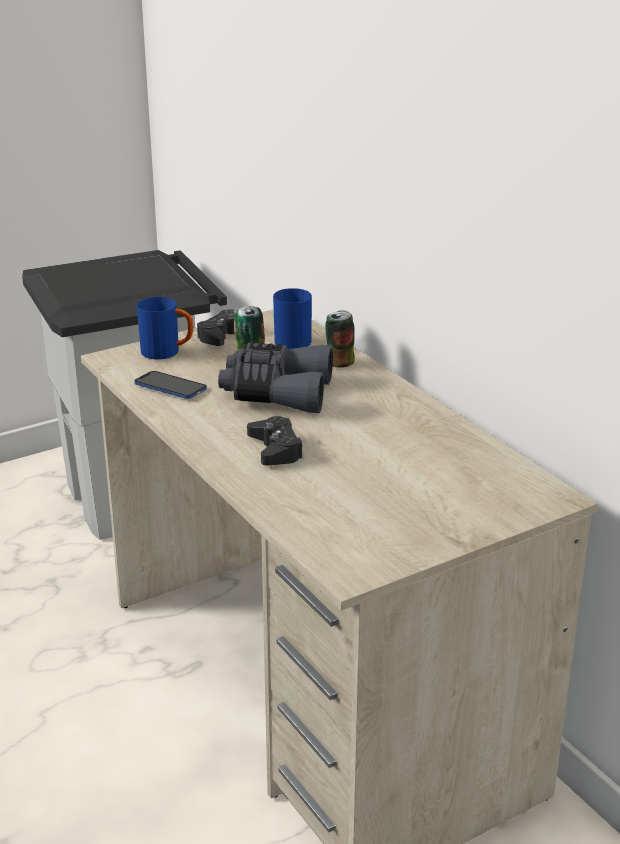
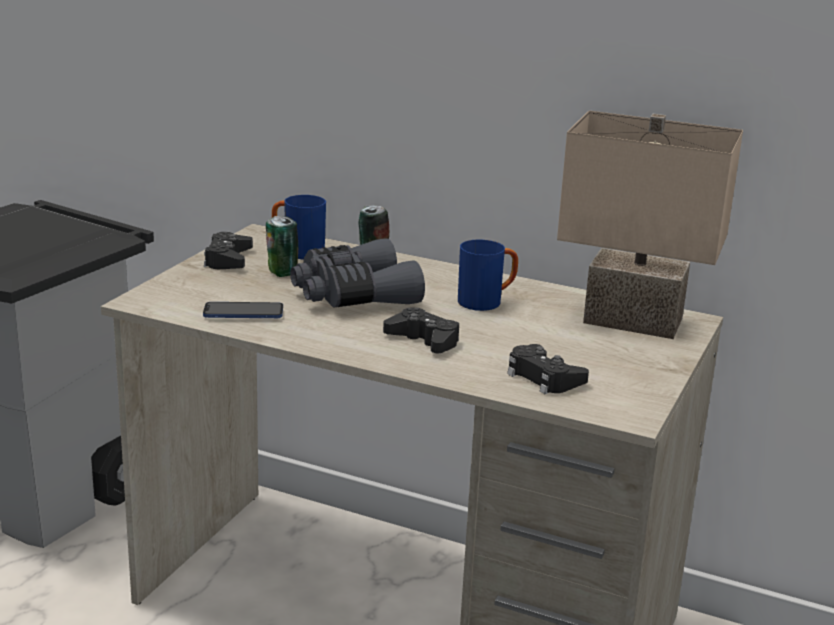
camera: 35 degrees left, 5 degrees down
blue mug [137,297,193,359] -> blue mug moved to [458,239,518,311]
none -> black game controller [507,344,589,394]
none -> beige table lamp [557,111,743,339]

